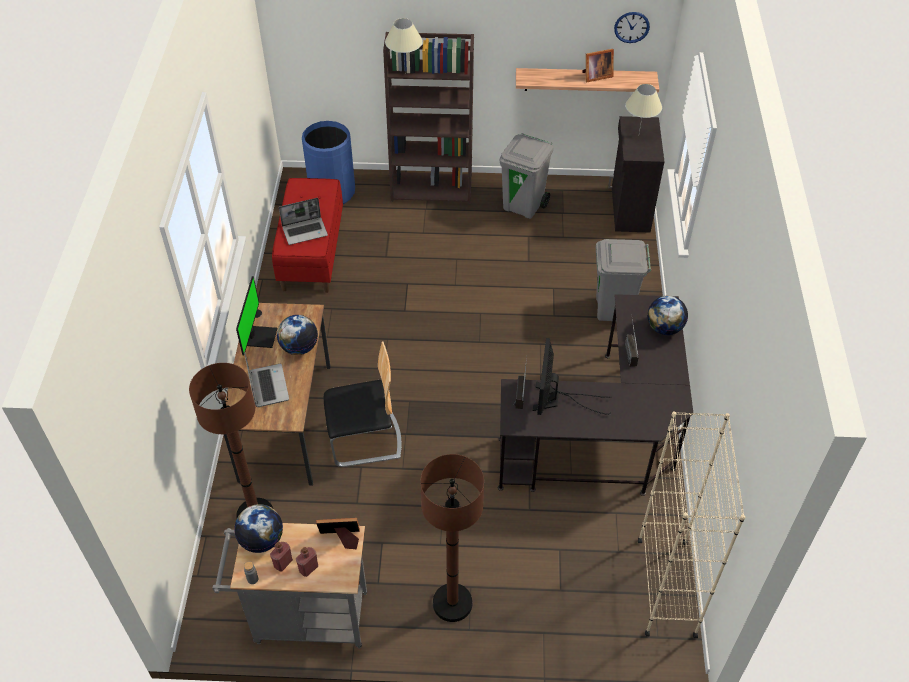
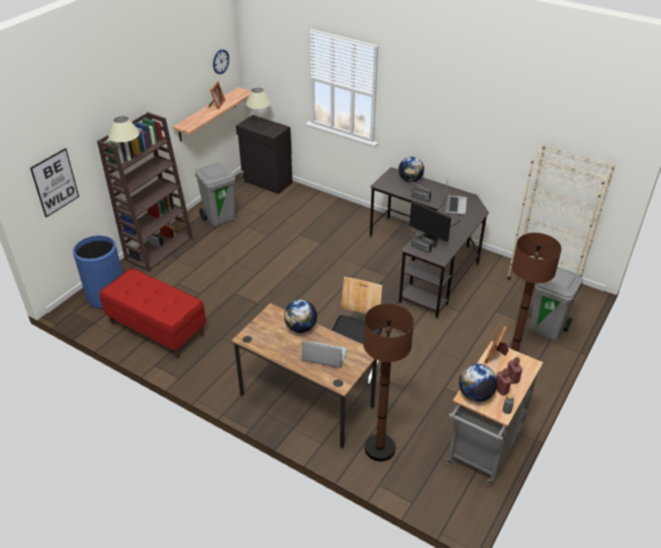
camera: 60 degrees left, 10 degrees down
monitor [236,276,278,356] -> none
laptop [279,198,328,245] -> laptop moved to [443,178,467,215]
grey trash can [596,239,651,321] -> grey trash can moved to [529,267,583,341]
none -> picture [30,148,79,217]

